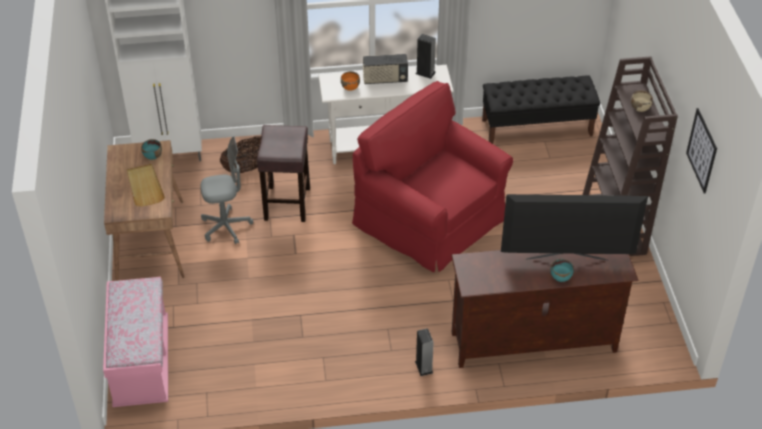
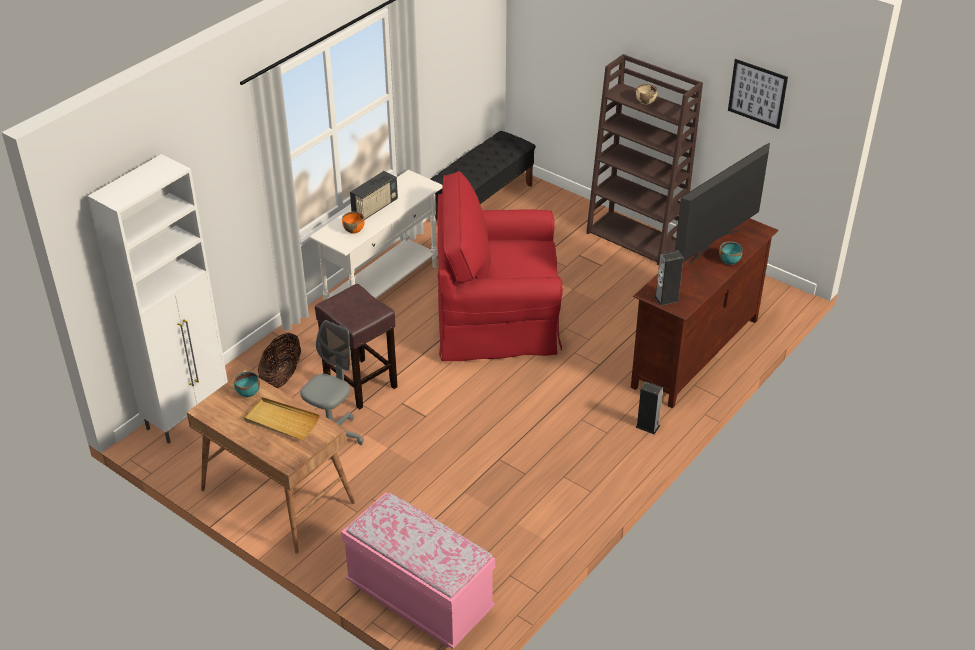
camera: 45 degrees left, 5 degrees down
speaker [416,34,436,79] -> speaker moved to [654,250,683,306]

